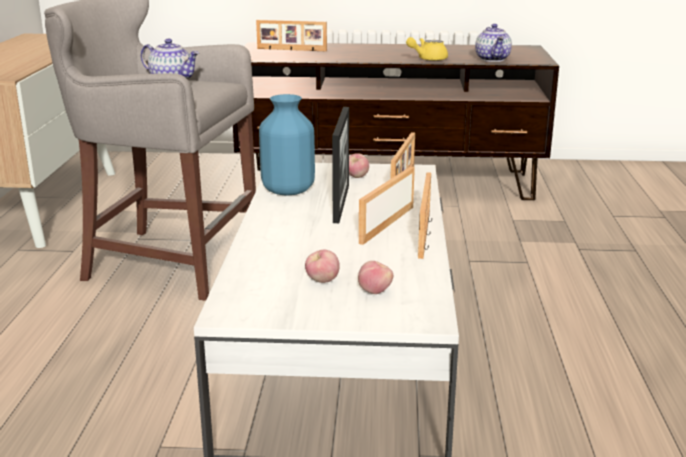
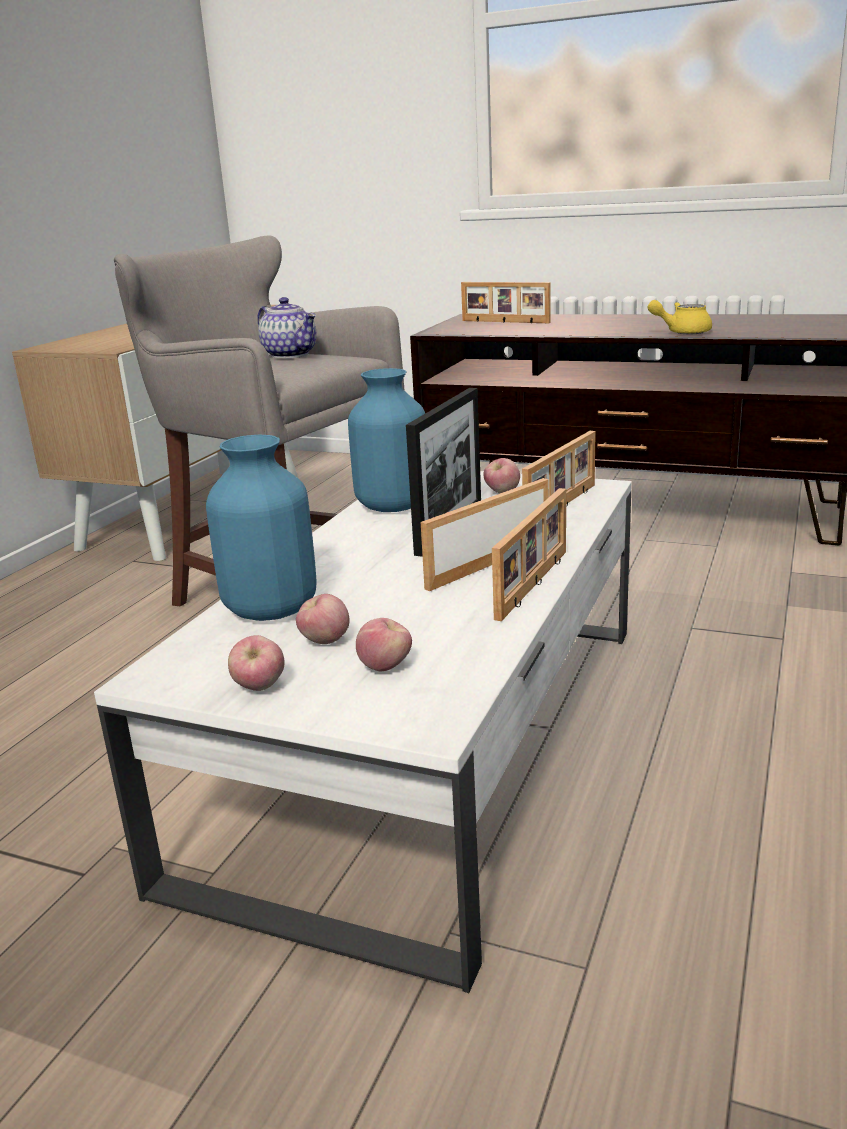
camera: 20 degrees right, 0 degrees up
teapot [475,24,512,62] -> none
none -> blue vase [206,435,316,621]
none -> apple [228,635,285,691]

